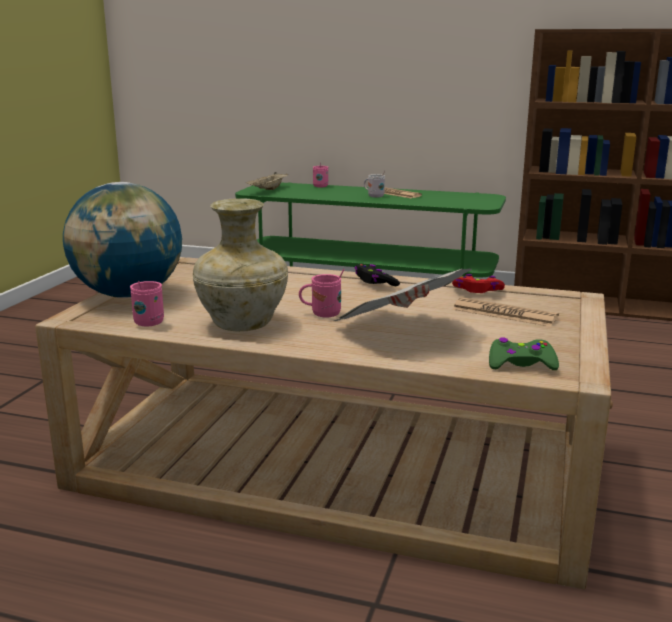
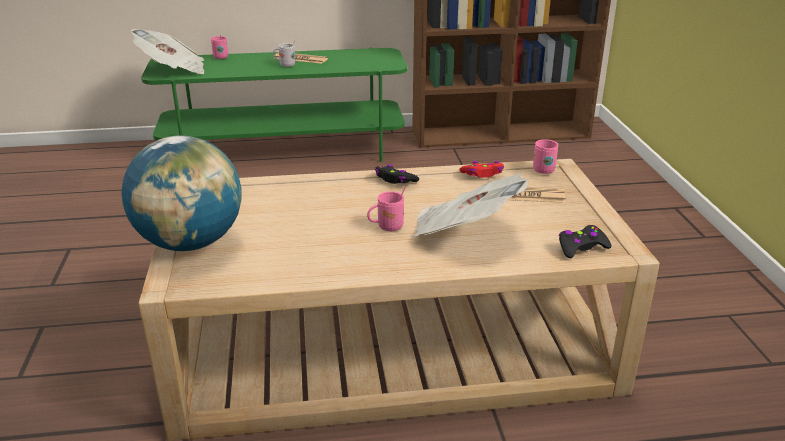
camera: 25 degrees left, 10 degrees up
pink mug [130,281,164,326] -> pink mug moved to [533,139,558,174]
beige vase [193,198,288,332] -> none
beige tray [246,172,288,190] -> newspaper [131,29,205,74]
green game controller [489,337,559,370] -> black game controller [559,225,612,258]

